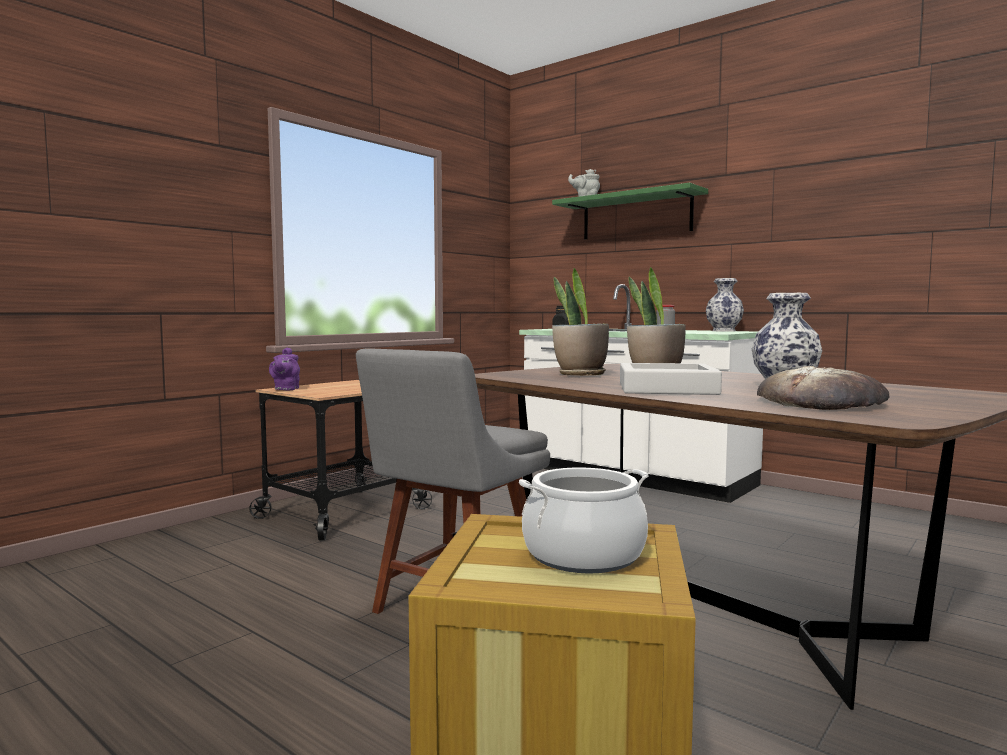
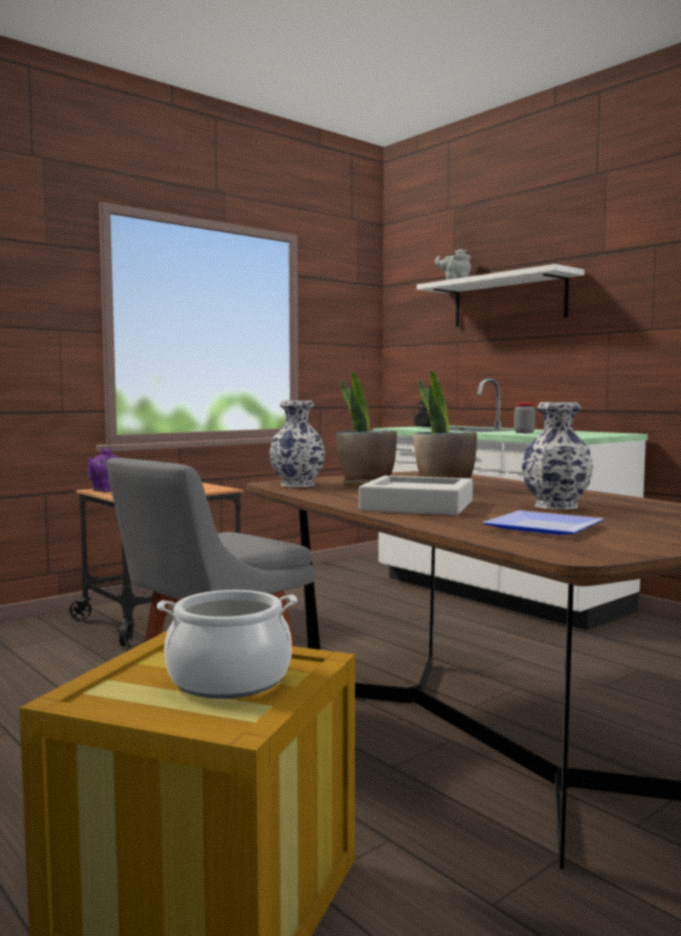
camera: 10 degrees right, 0 degrees up
green shelf [552,183,708,239] -> white shelf [417,264,584,327]
vase [706,278,744,332] -> vase moved to [269,400,325,487]
bread [757,366,889,410] -> plate [482,510,604,535]

